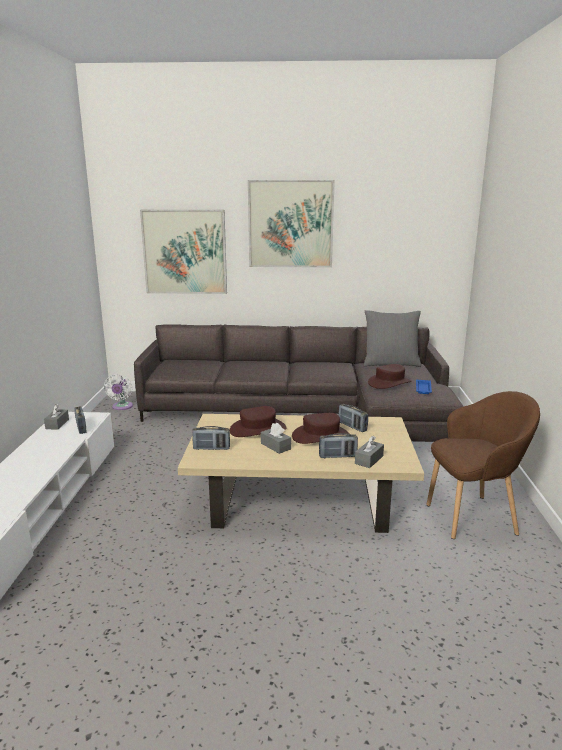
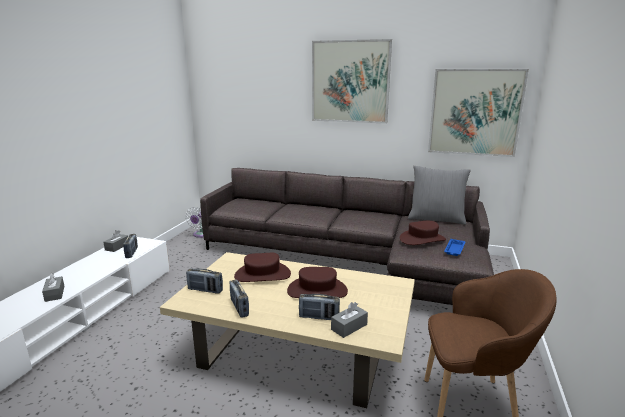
camera: 15 degrees right, 0 degrees up
picture [140,210,227,294] -> picture moved to [428,69,529,157]
grey tissue box [261,423,291,454] -> grey tissue box moved to [42,273,65,302]
radio [338,404,368,432] -> radio moved to [230,280,249,318]

